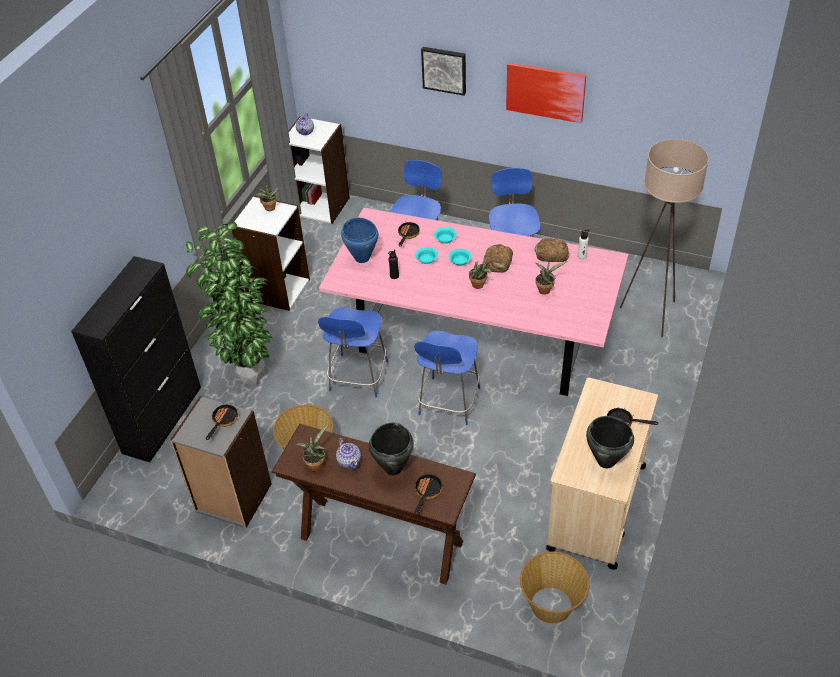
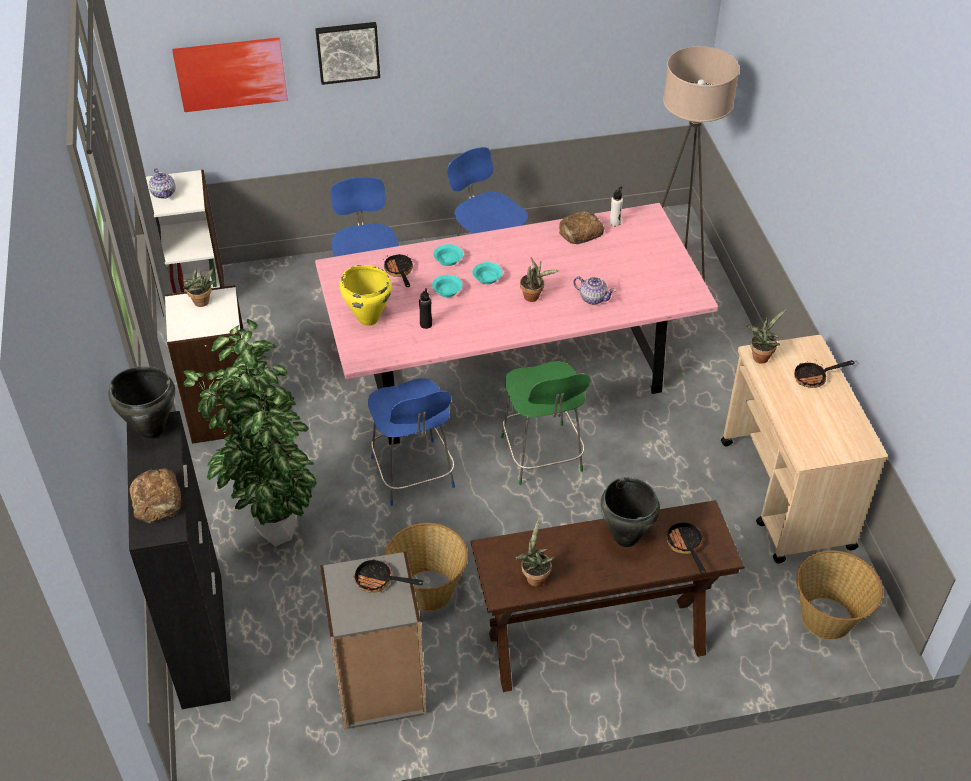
camera: 35 degrees left, 0 degrees up
frying pan [206,403,238,440] -> frying pan turned 60 degrees counterclockwise [353,559,423,593]
teapot [336,438,361,469] -> teapot moved to [573,277,615,305]
blue cooking pot [341,218,379,263] -> yellow cooking pot [339,265,392,326]
blue chair [414,331,480,425] -> green chair [501,361,590,485]
bread [482,244,513,273] -> bread moved to [129,469,181,523]
picture [506,63,586,123] -> picture moved to [172,38,288,112]
potted plant [536,261,567,295] -> potted plant moved to [747,309,786,364]
black cooking pot [586,416,634,468] -> black cooking pot moved to [108,366,175,439]

